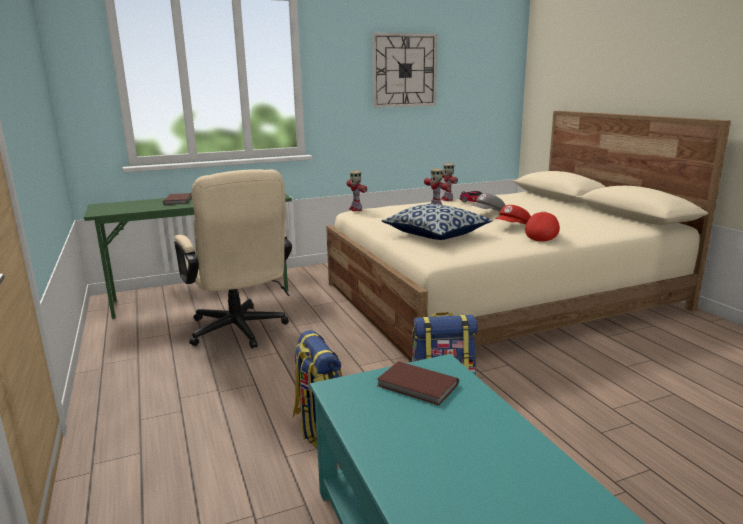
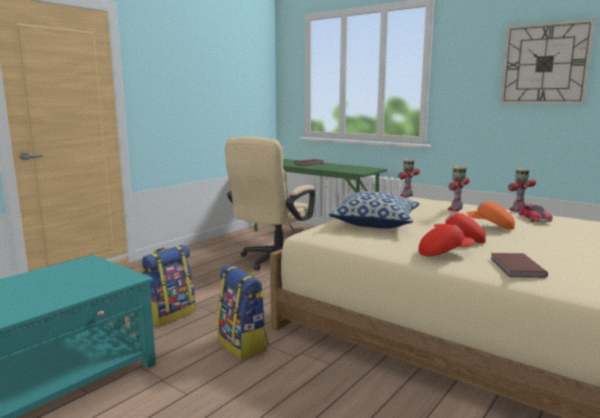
camera: 60 degrees right, 5 degrees down
brown book [377,361,459,406] -> brown book moved to [490,253,548,278]
grey cap [471,193,506,211] -> orange cap [467,202,515,230]

